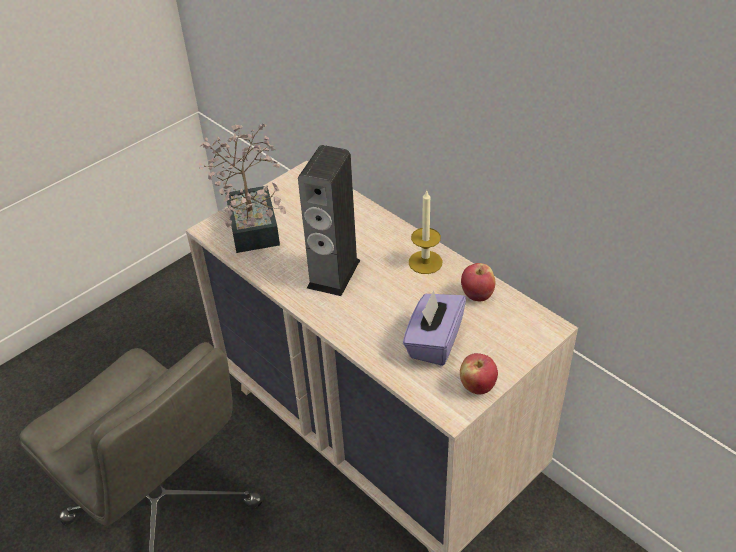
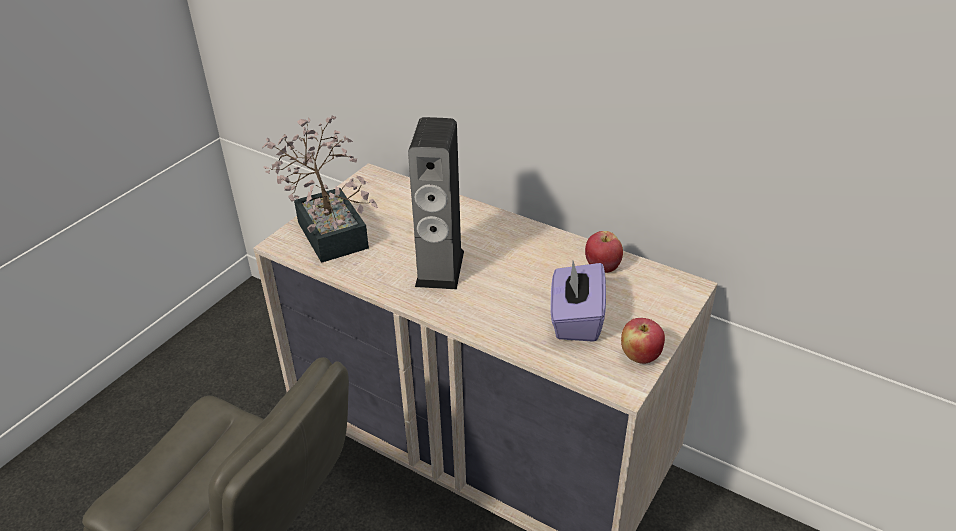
camera: 15 degrees left, 5 degrees down
candle [409,190,442,274] -> none

